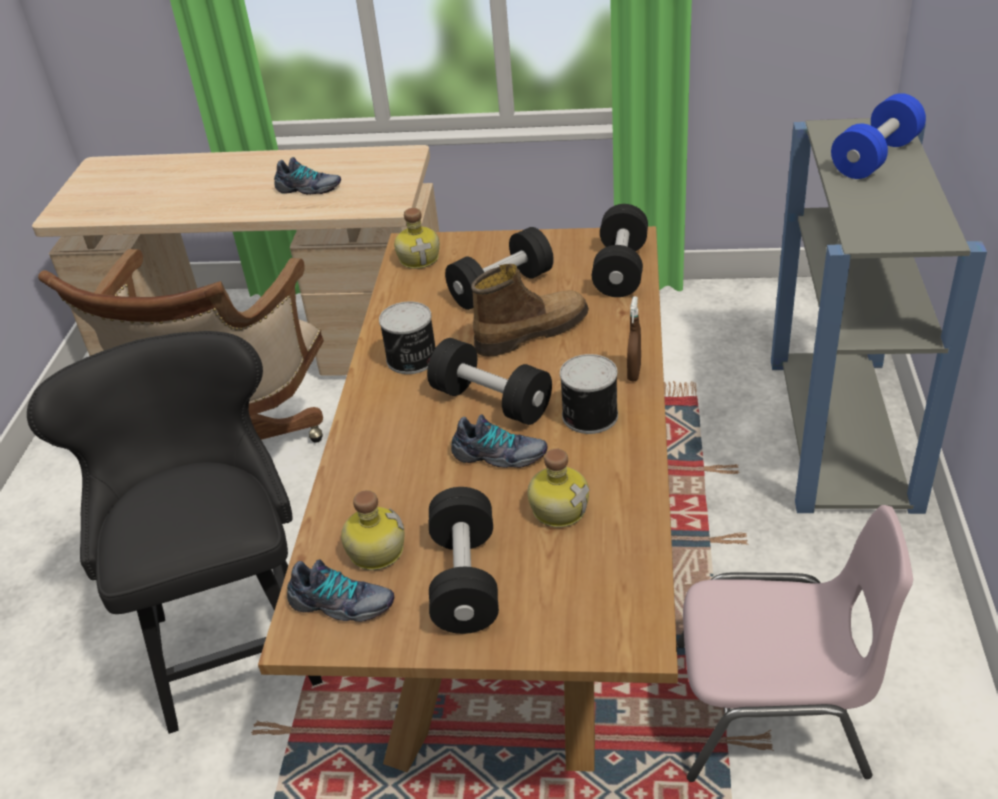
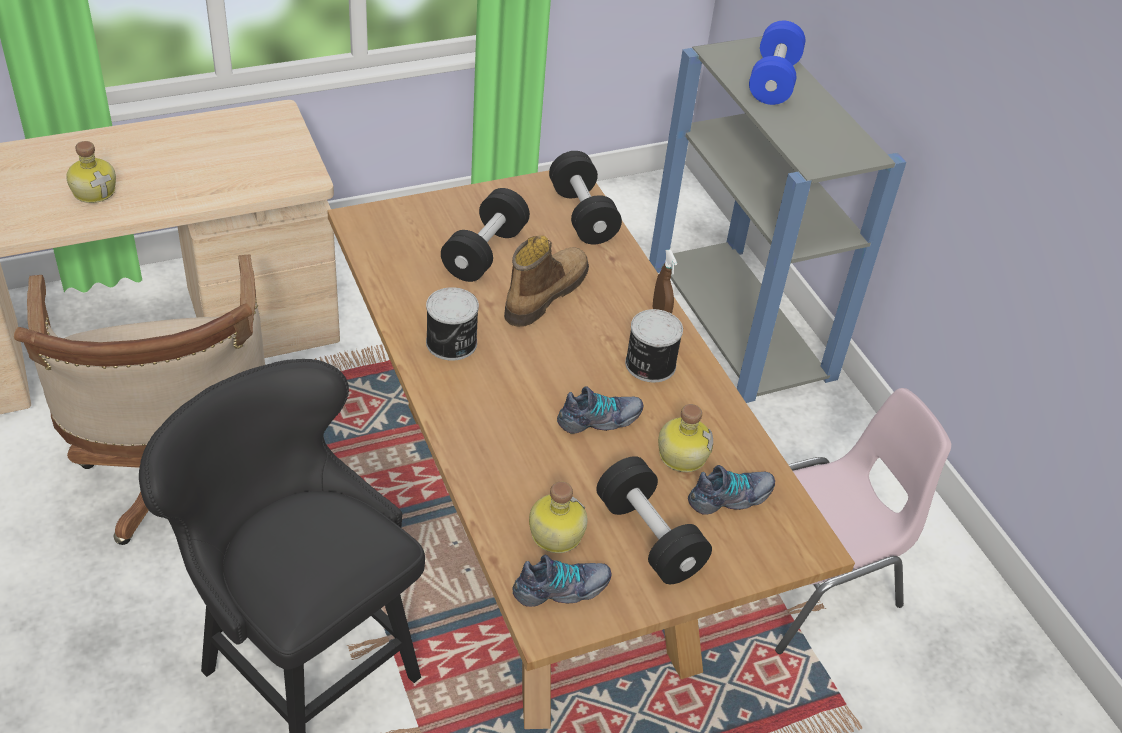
camera: 35 degrees left, 5 degrees up
shoe [274,157,341,194] -> shoe moved to [688,465,775,515]
bottle [394,208,440,269] -> bottle moved to [66,141,116,203]
black dumbbell [427,338,552,425] -> none

